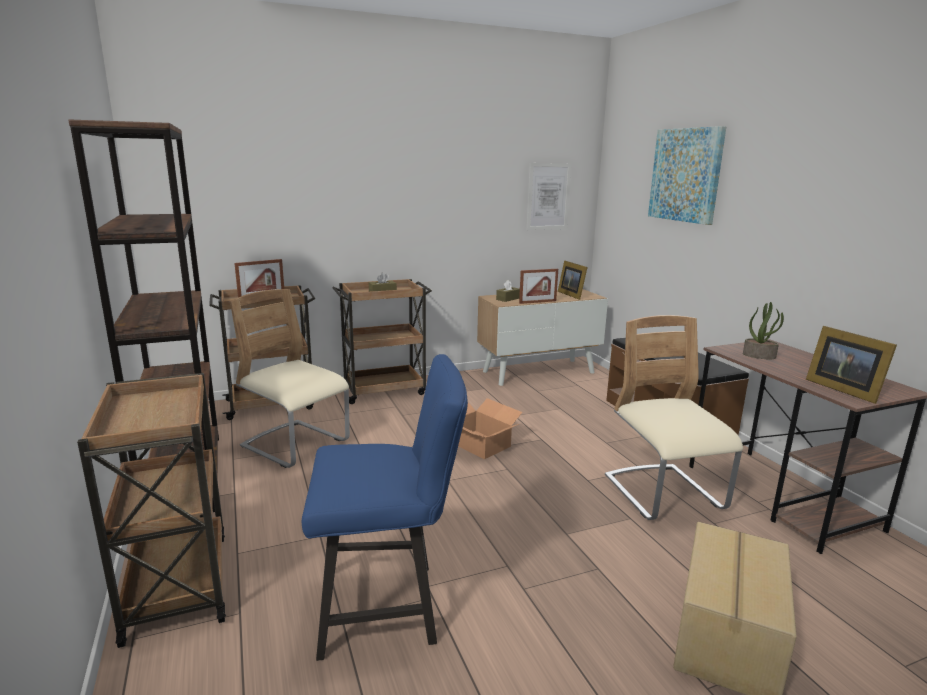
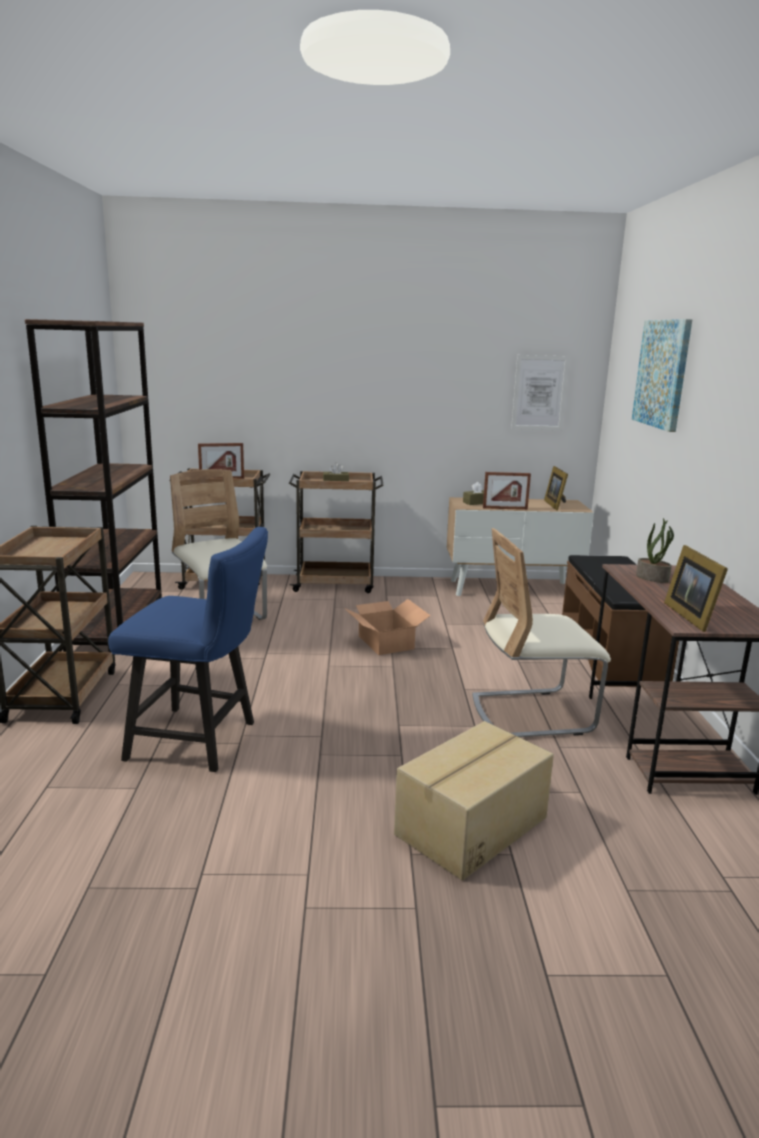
camera: 20 degrees right, 0 degrees up
beige chair [605,315,743,520] -> beige chair turned 105 degrees counterclockwise [472,528,611,737]

